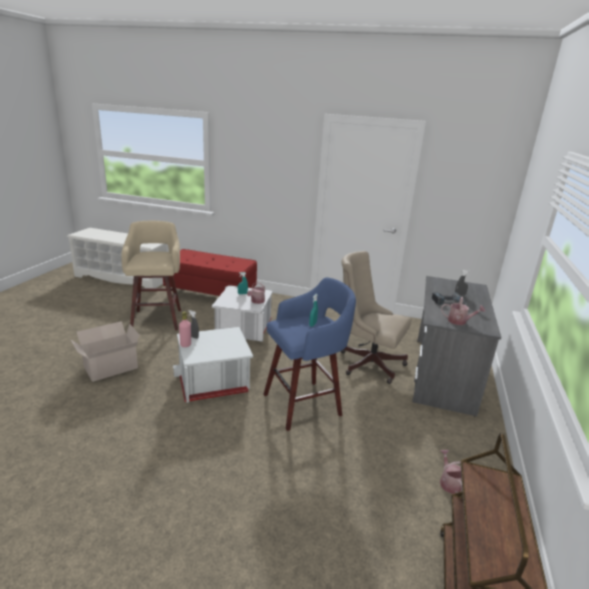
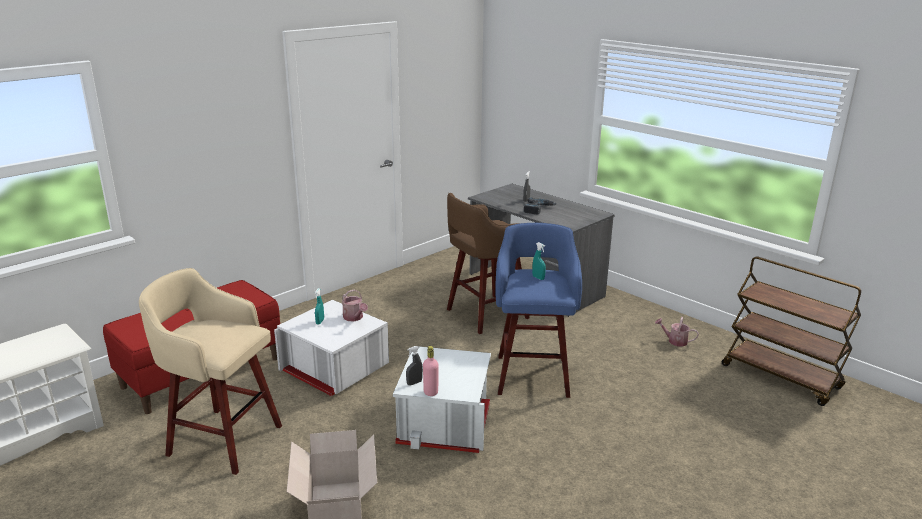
camera: 60 degrees left, 0 degrees up
beige office chair [341,251,412,384] -> brown stool [447,193,530,334]
watering can [441,297,486,325] -> none

